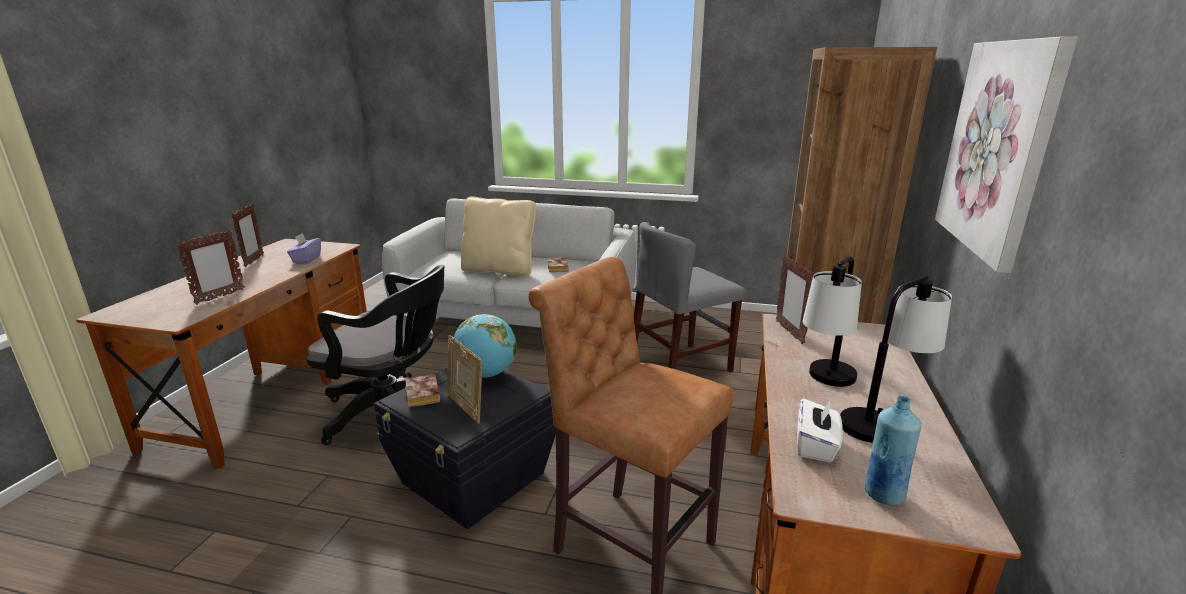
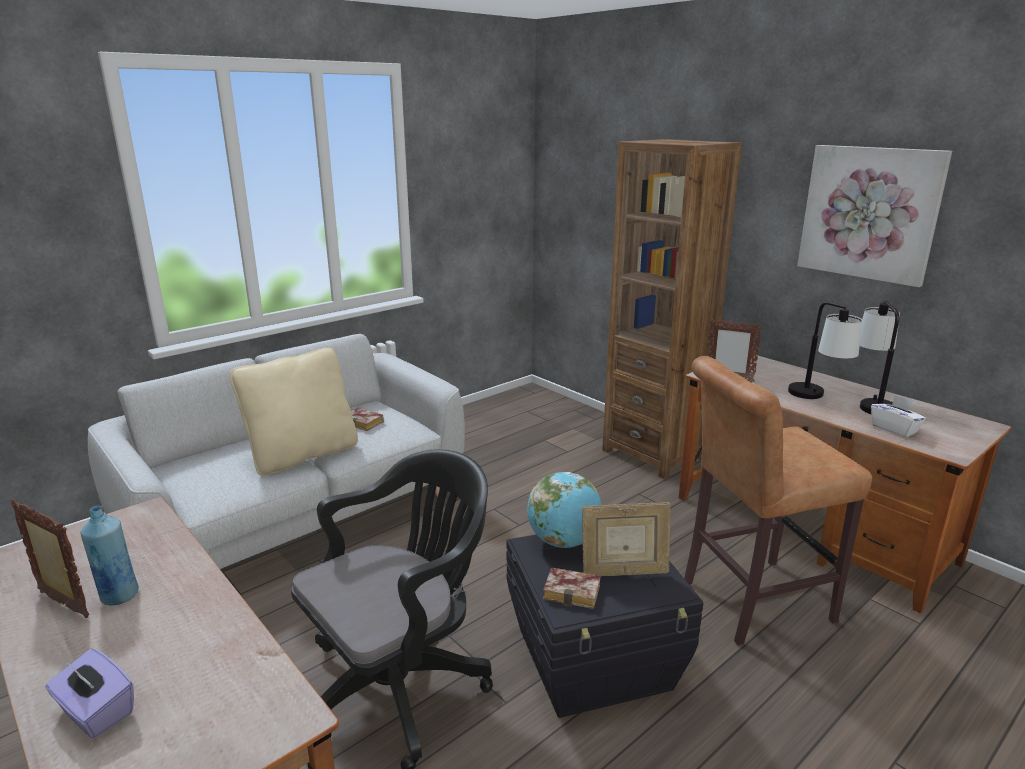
camera: 55 degrees left, 0 degrees up
picture frame [176,230,245,305] -> none
purple tissue box [287,233,321,263] -> purple tissue box moved to [45,649,134,738]
grey chair [634,222,745,372] -> none
blue bottle [865,396,922,505] -> blue bottle moved to [81,506,139,606]

